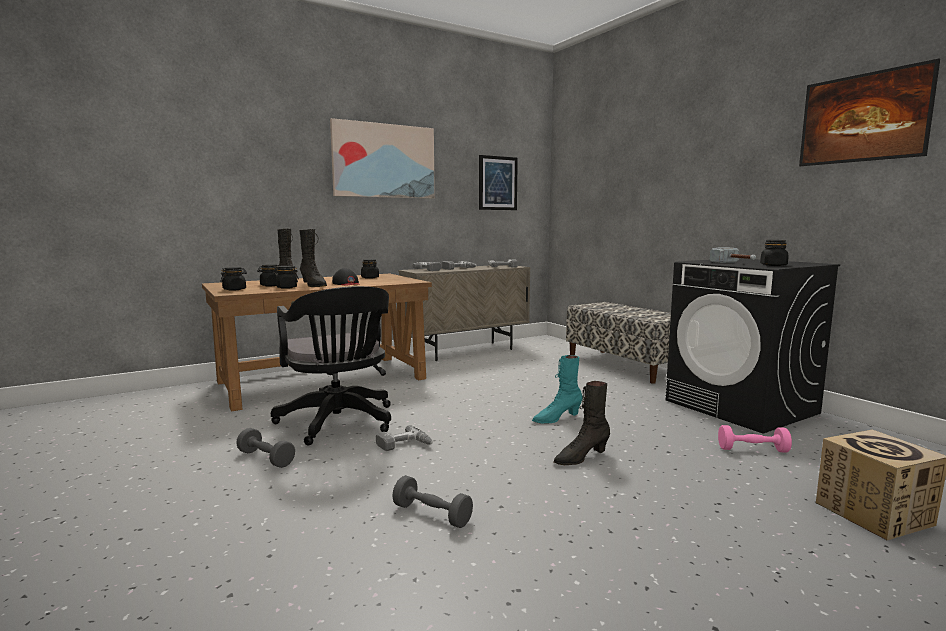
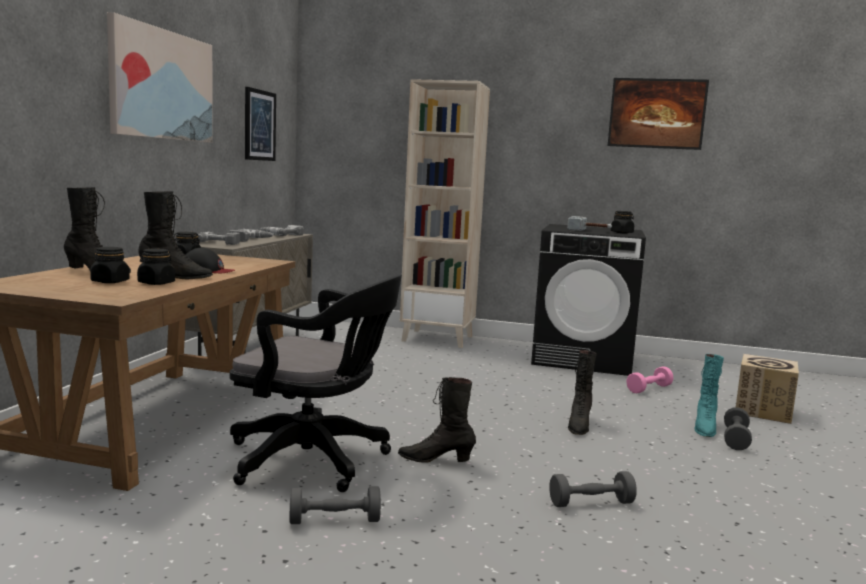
camera: 45 degrees left, 0 degrees up
black jar [220,267,247,291] -> none
power drill [376,425,433,451] -> black boot [398,377,476,463]
turquoise boot [532,355,583,423] -> turquoise boot moved to [694,354,724,437]
bench [566,302,671,384] -> beige bookcase [400,79,490,348]
none -> grey dumbbell [724,407,752,450]

